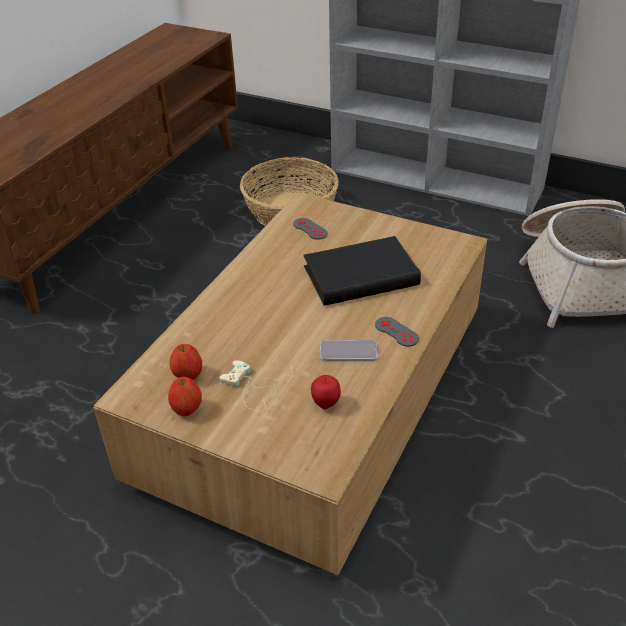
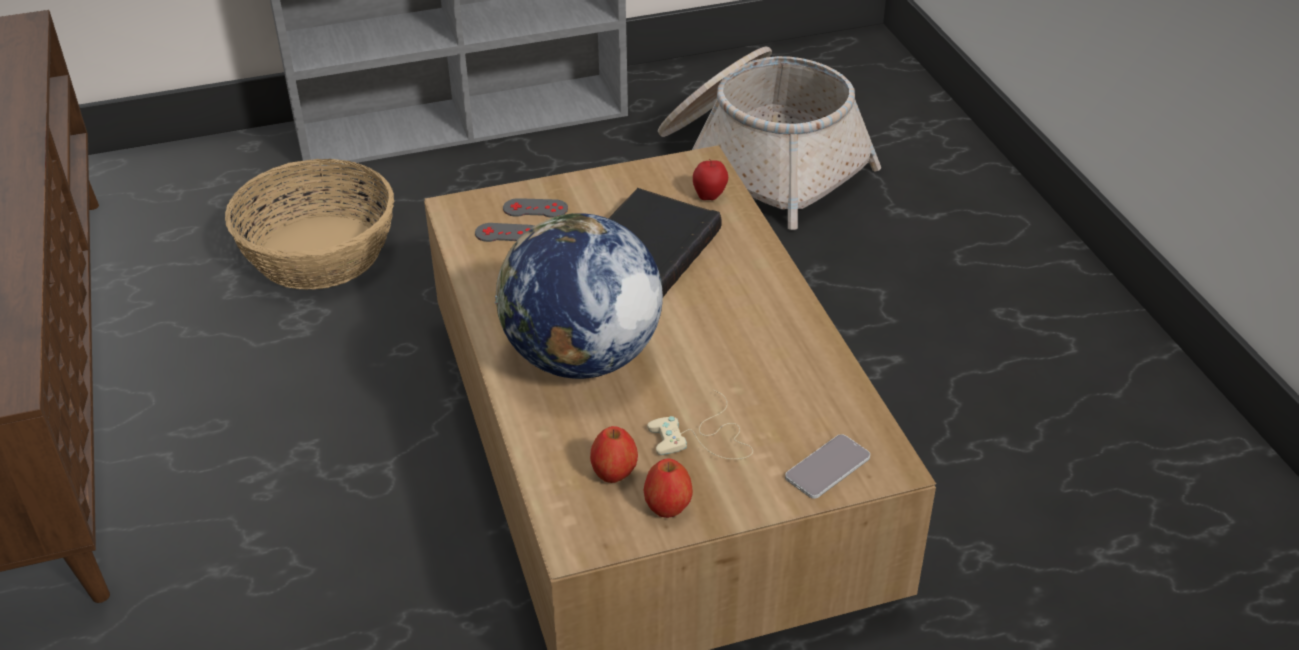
camera: 45 degrees left, 0 degrees up
apple [311,375,341,409] -> apple moved to [693,159,728,200]
phone [320,340,377,361] -> phone moved to [785,434,870,499]
grey game controller [375,317,419,347] -> grey game controller moved to [503,198,568,218]
none -> globe [494,213,663,379]

